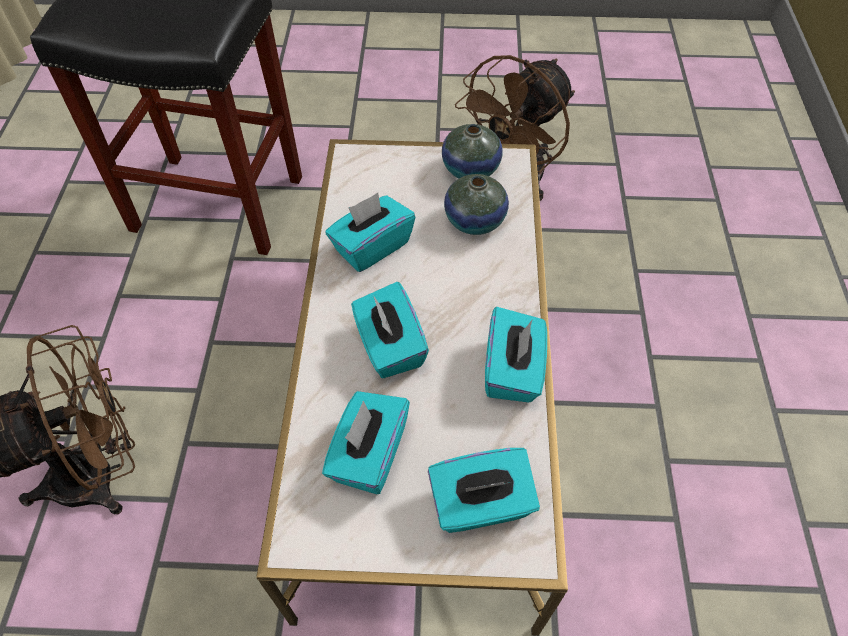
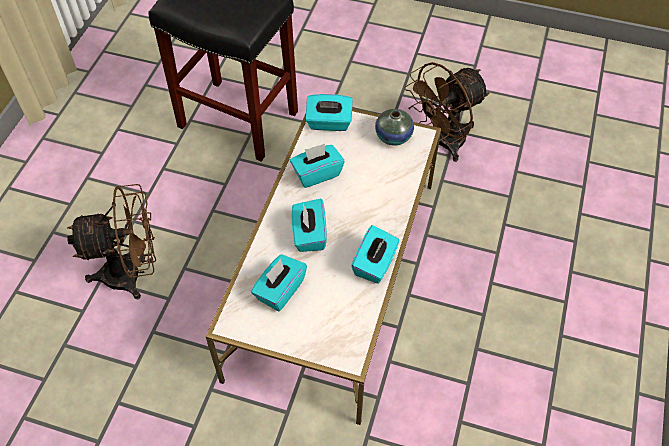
camera: 15 degrees right, 0 degrees up
turquoise tissue box [428,448,540,533] -> turquoise tissue box moved to [305,94,353,131]
vase [444,174,509,235] -> none

